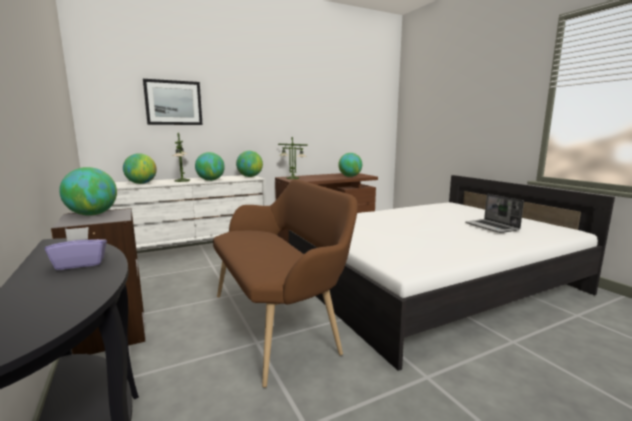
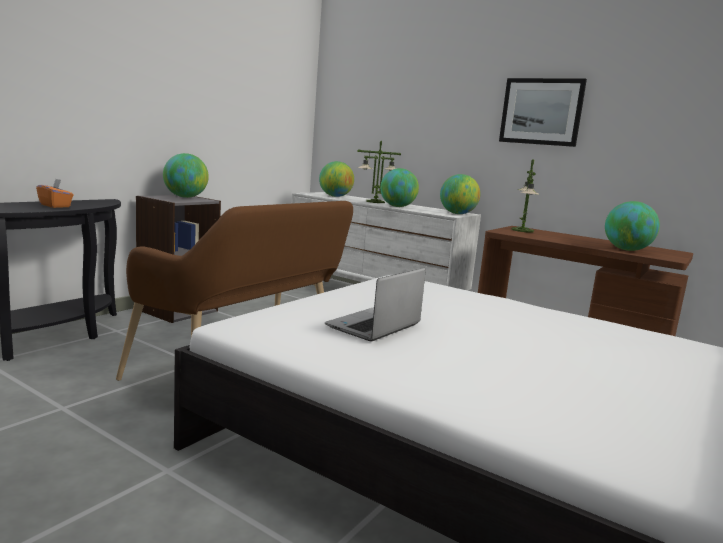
camera: 60 degrees right, 0 degrees up
purple tissue box [45,227,107,270] -> orange tissue box [36,179,73,208]
picture [143,79,203,125] -> picture moved to [499,78,587,147]
laptop [465,194,524,233] -> laptop moved to [325,268,426,341]

